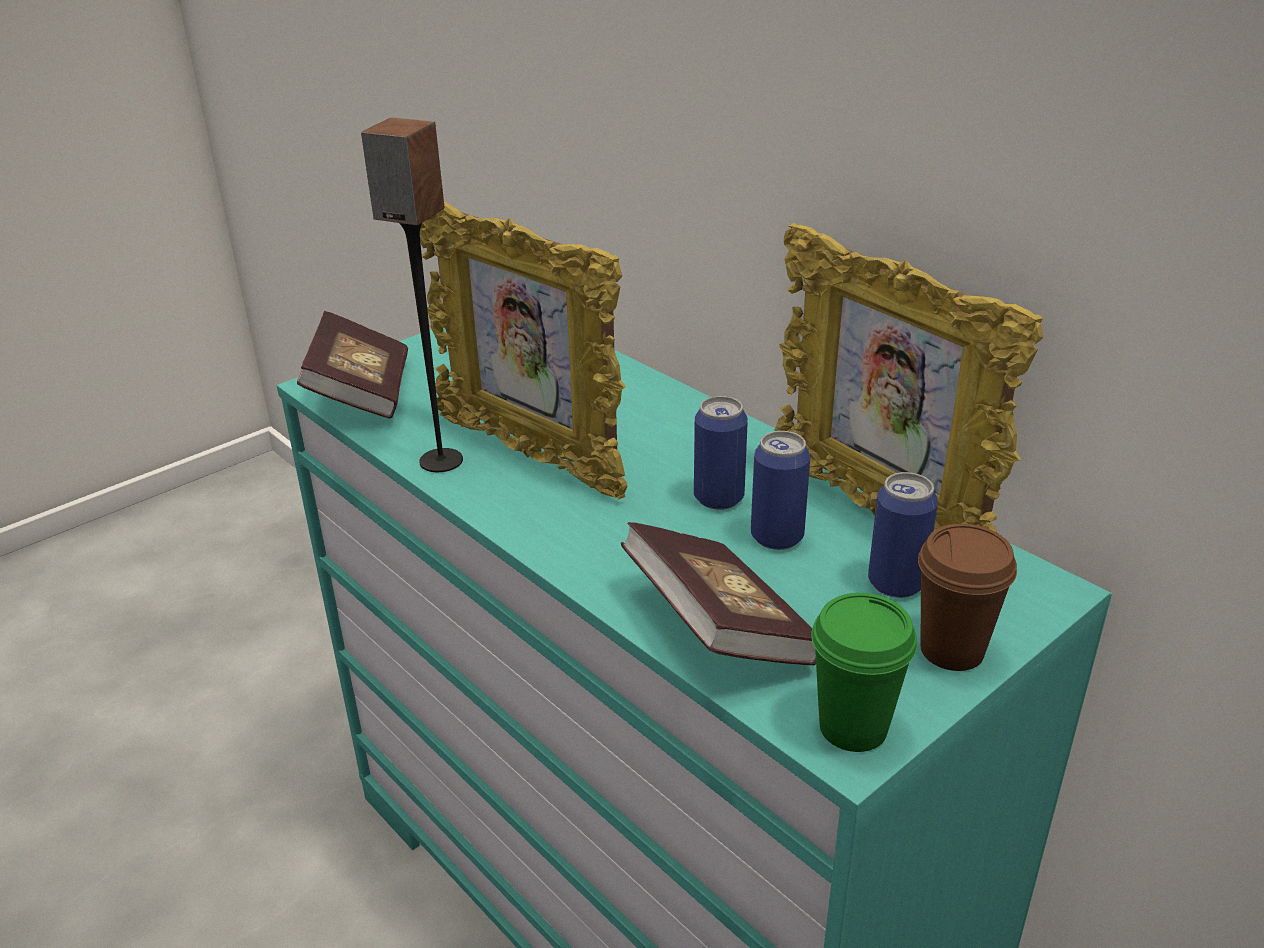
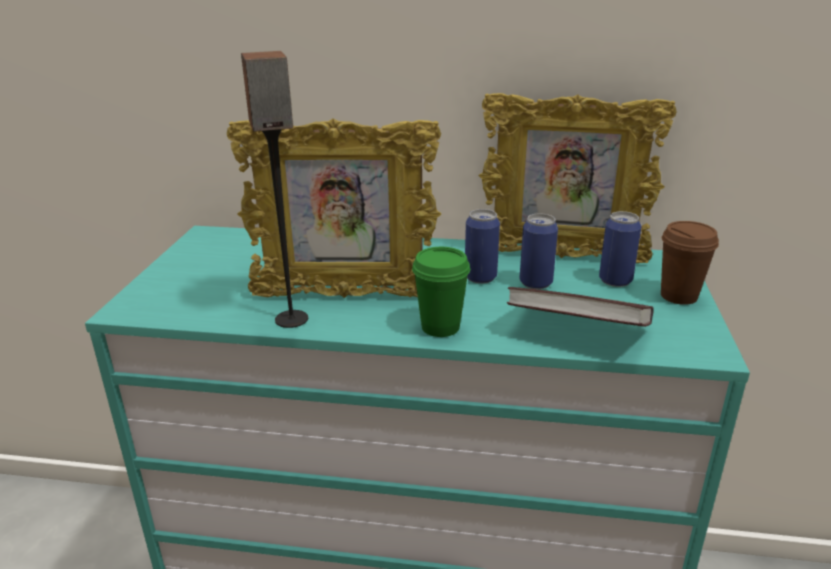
camera: 40 degrees left, 5 degrees down
book [297,311,408,419] -> none
green cup [811,593,917,752] -> green cup moved to [412,247,470,337]

